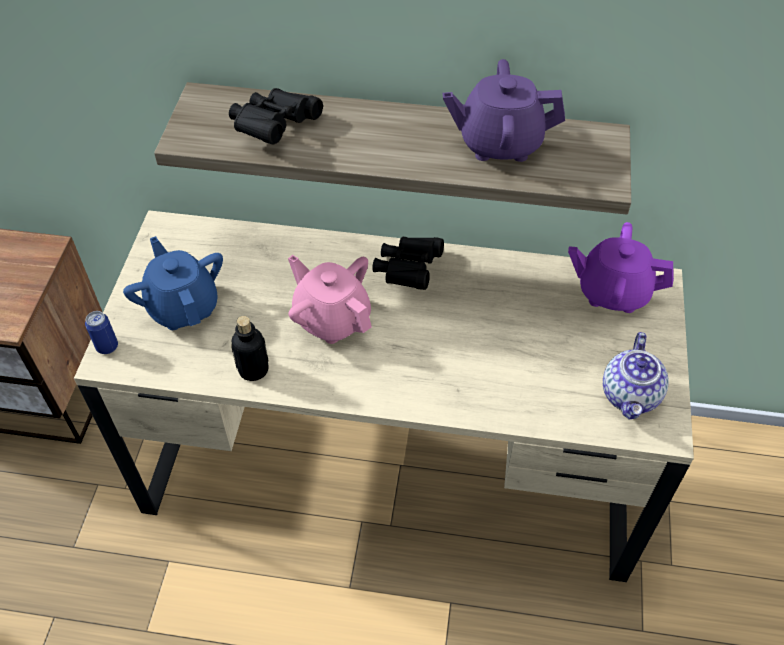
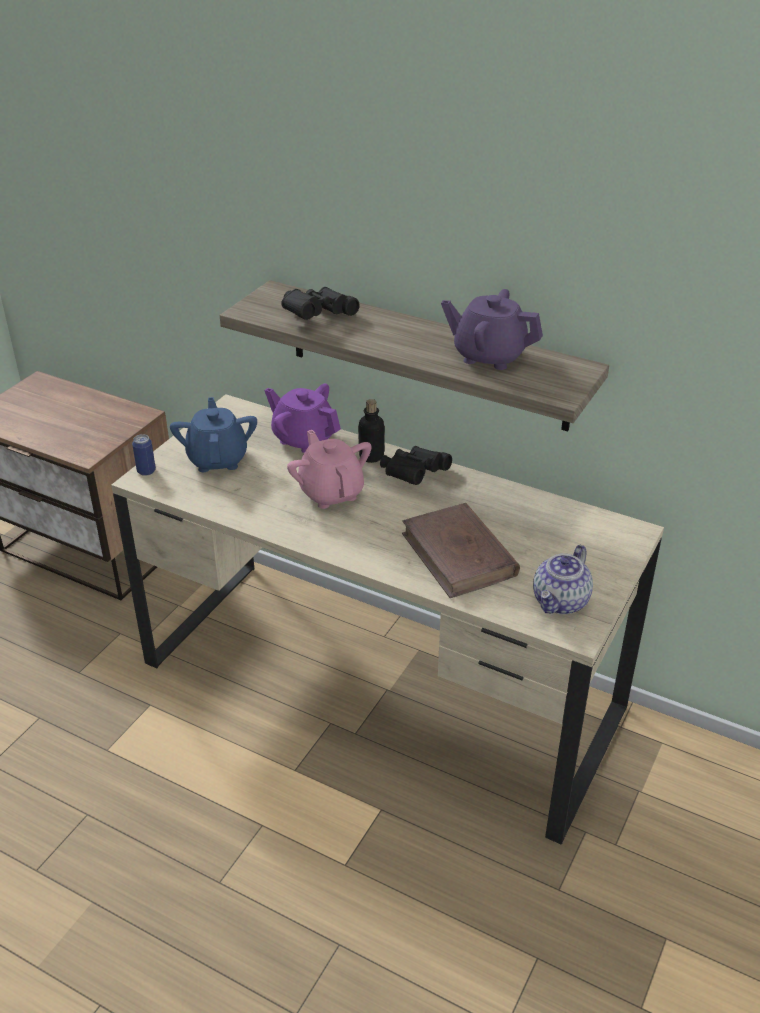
camera: 20 degrees right, 15 degrees down
bottle [231,316,269,381] -> bottle moved to [358,399,385,463]
purple teapot [568,222,674,313] -> purple teapot moved to [265,384,341,453]
none -> brown book [402,503,520,598]

